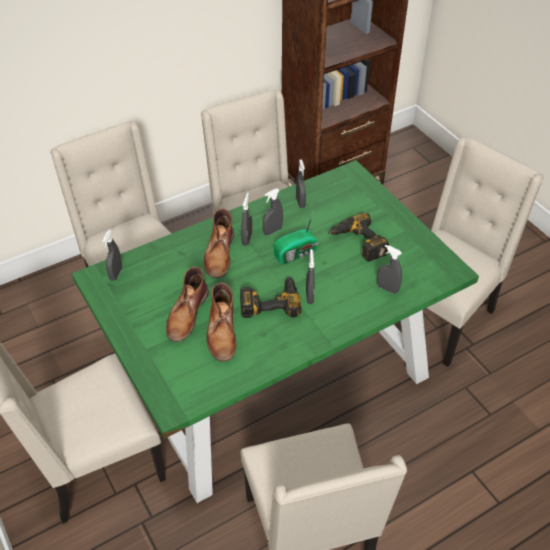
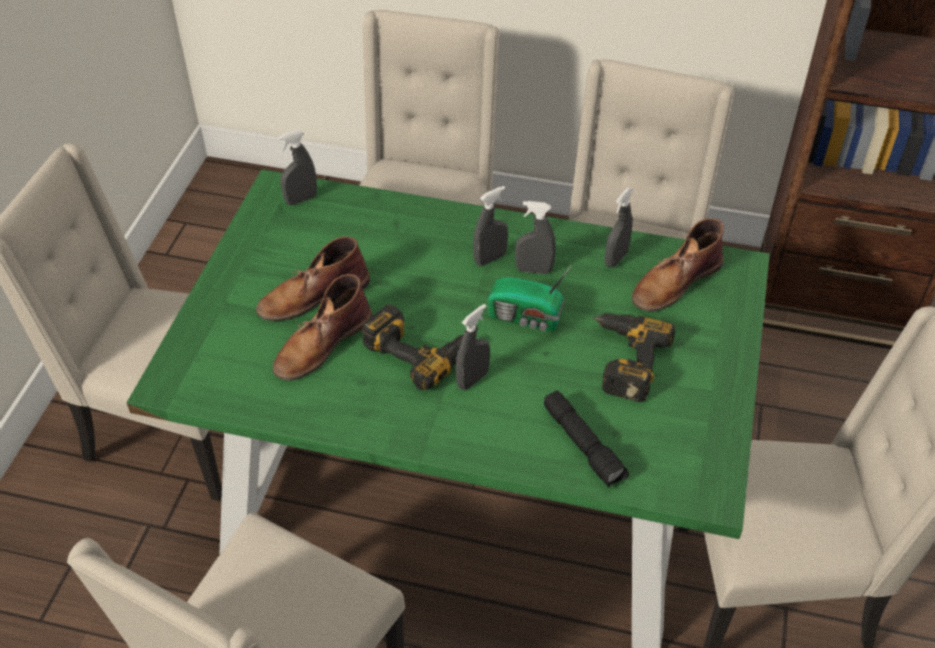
camera: 45 degrees right, 0 degrees up
brown boot [204,208,234,278] -> brown boot moved to [632,218,724,312]
grey spray bottle [377,245,402,294] -> black flashlight [544,390,629,488]

